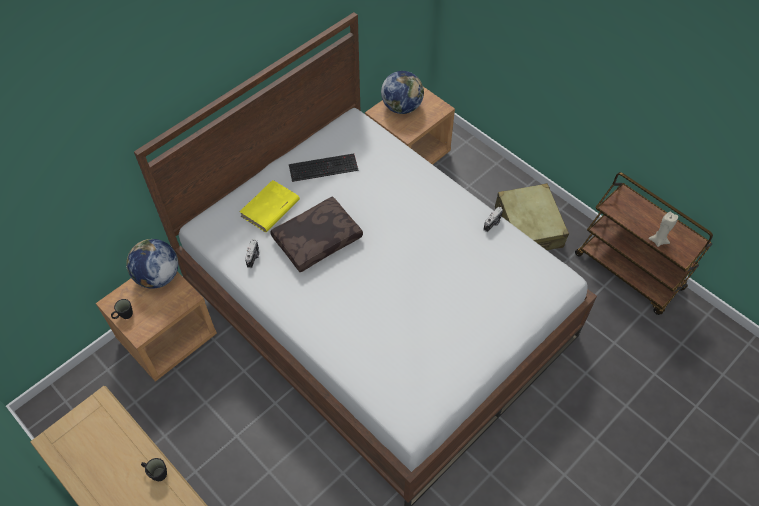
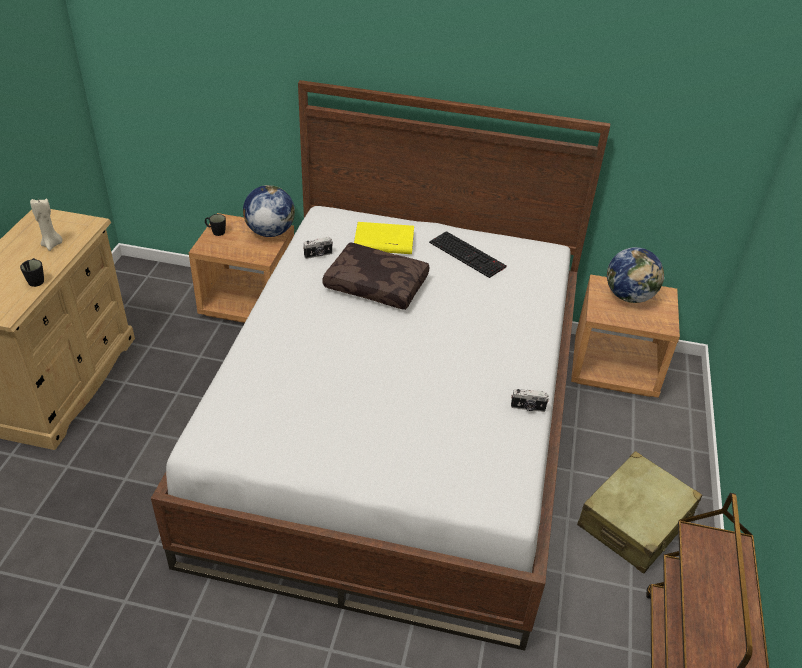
camera: 55 degrees right, 15 degrees down
beige candle [648,212,678,247] -> beige candle moved to [30,198,62,251]

